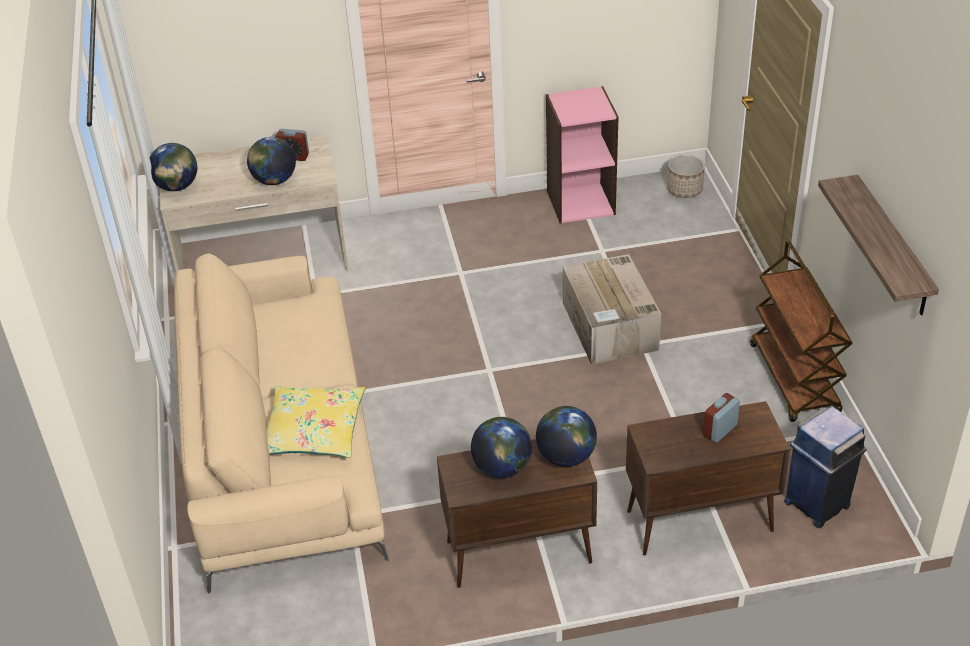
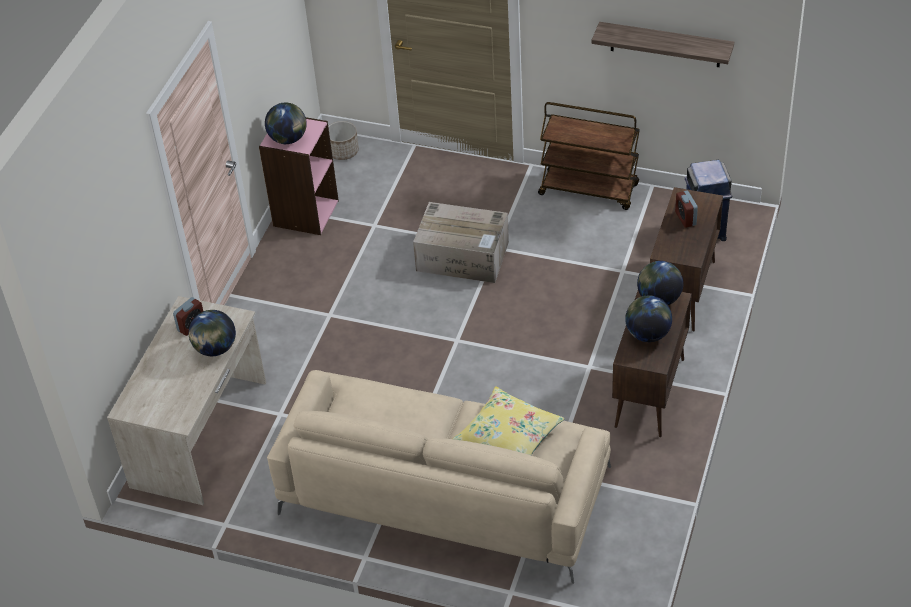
camera: 60 degrees left, 5 degrees up
globe [150,143,197,191] -> globe moved to [265,103,307,144]

